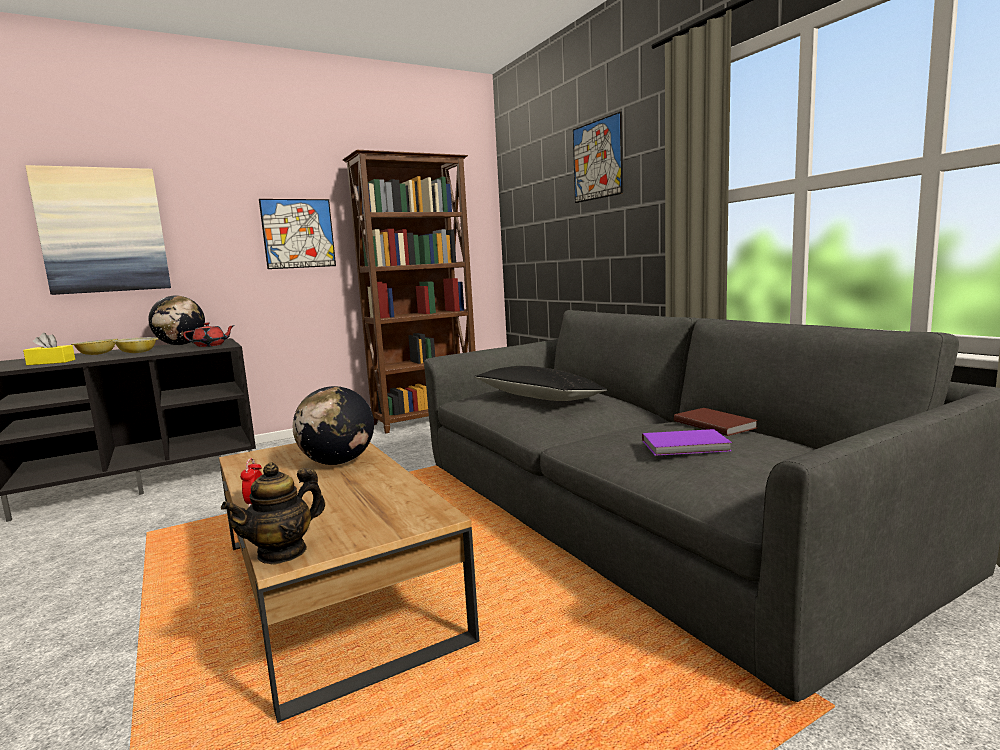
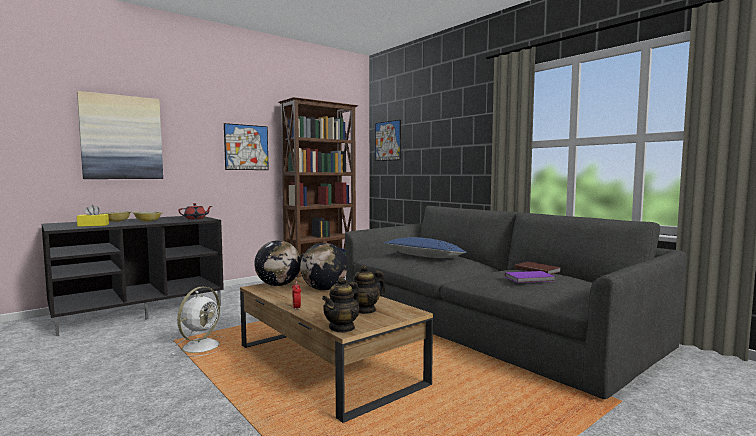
camera: 10 degrees left, 5 degrees down
globe [148,296,205,345] -> globe moved to [254,240,301,286]
black pillow [474,366,607,401] -> blue pillow [383,237,467,258]
picture [573,111,623,203] -> picture moved to [375,120,401,161]
none -> white fan [171,287,224,357]
none -> teapot [345,265,386,314]

